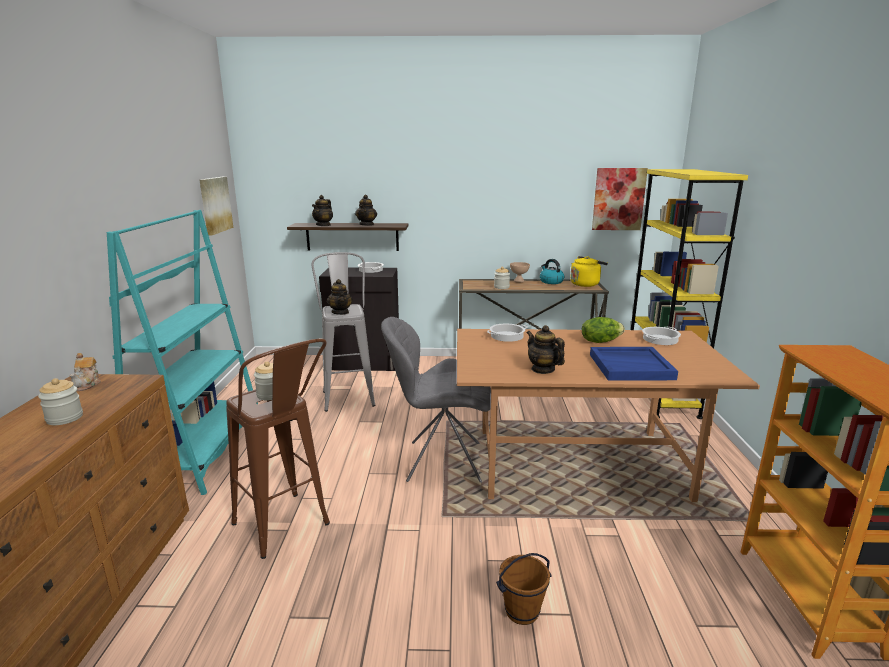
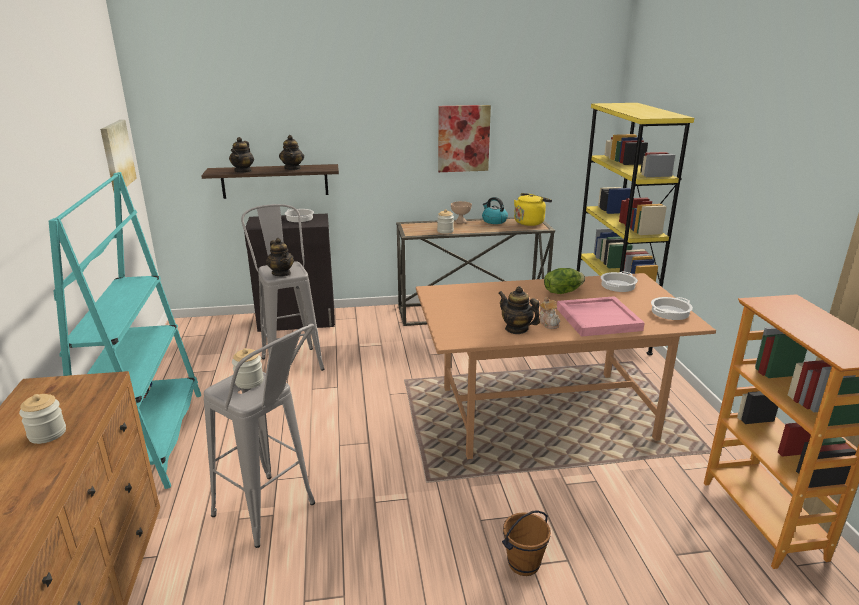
camera: 10 degrees left, 5 degrees up
teapot [69,353,101,391] -> teapot moved to [540,297,560,329]
brown stool [226,338,330,559] -> grey stool [204,324,315,548]
grey chair [381,317,491,483] -> none
cooking pot [487,324,528,342] -> cooking pot moved to [651,297,693,320]
blue tray [590,347,678,381] -> pink tray [557,296,644,337]
picture [592,168,648,230] -> picture moved to [438,105,491,172]

